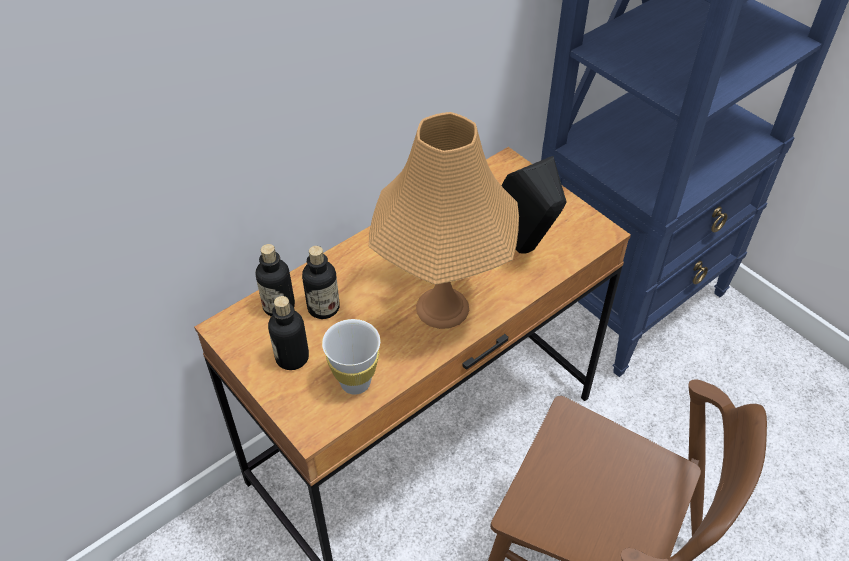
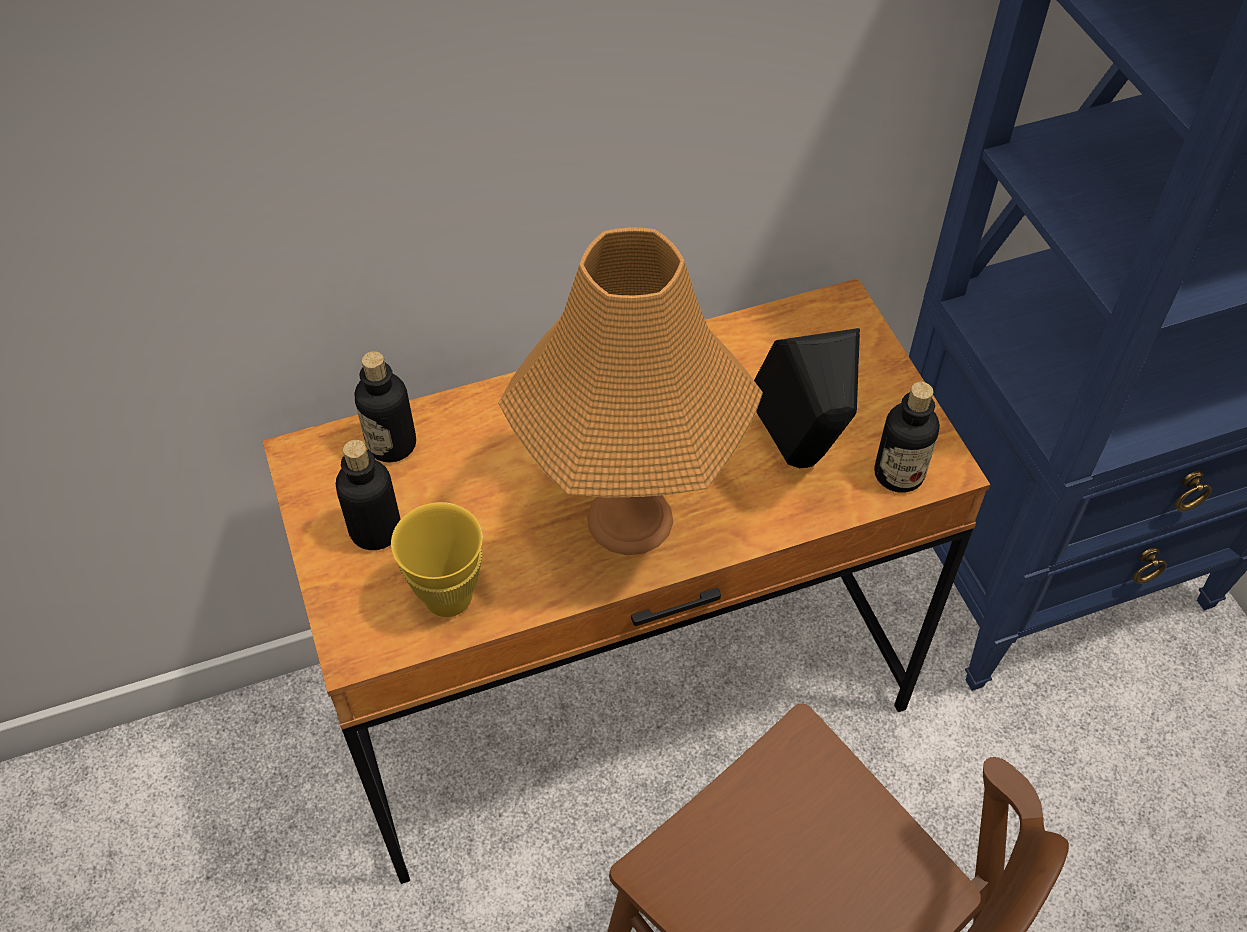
camera: 20 degrees right, 5 degrees up
bottle [302,246,339,319] -> bottle moved to [874,382,940,493]
white cup [322,319,380,395] -> yellow cup [391,502,483,617]

